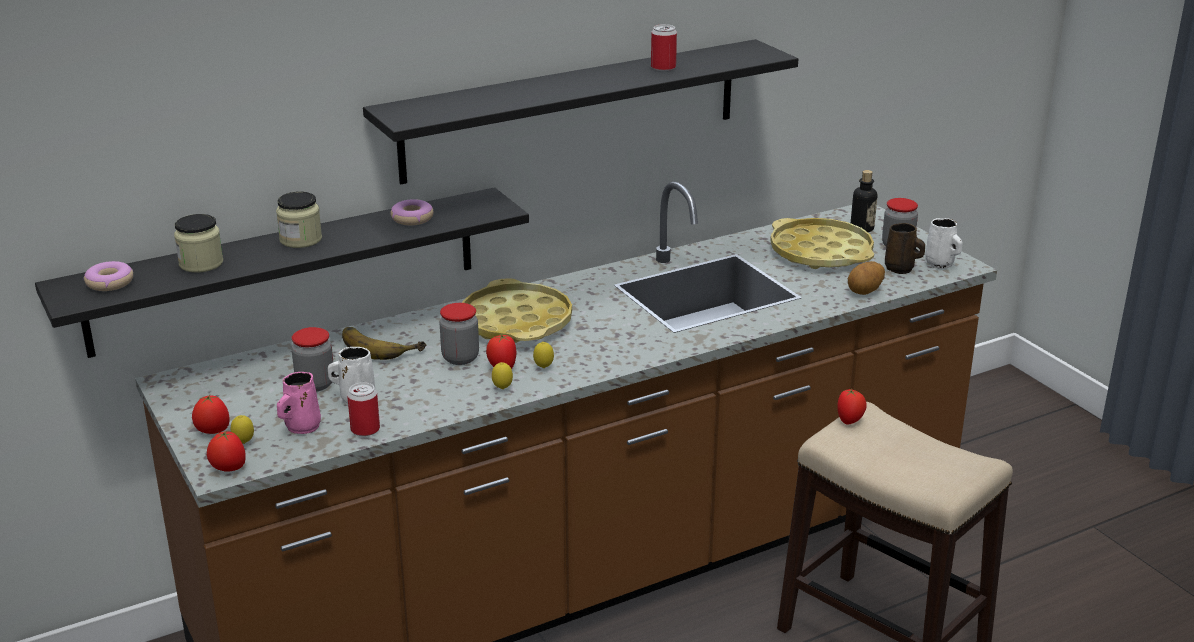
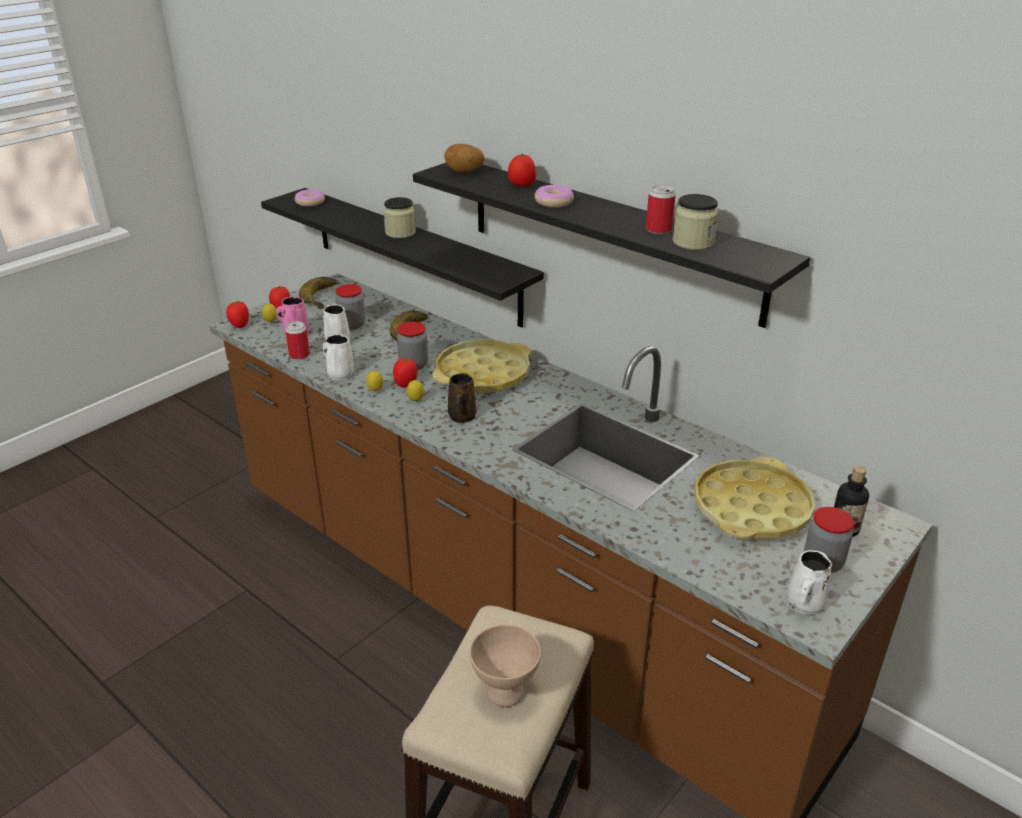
camera: 70 degrees right, 5 degrees up
jar [174,214,223,273] -> jar moved to [672,194,718,250]
donut [390,199,434,225] -> donut moved to [535,185,574,208]
tomato [837,388,867,424] -> tomato moved to [508,154,536,186]
potato [848,261,885,295] -> potato moved to [444,144,485,173]
brown mug [885,223,925,274] -> brown mug moved to [448,373,476,423]
none -> banana [299,277,337,309]
none -> white mug [323,334,354,380]
none -> beige bowl [470,625,541,707]

